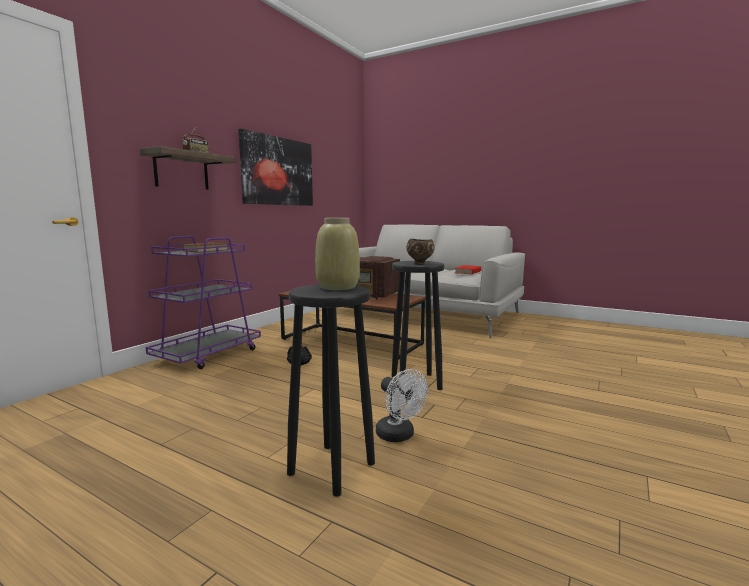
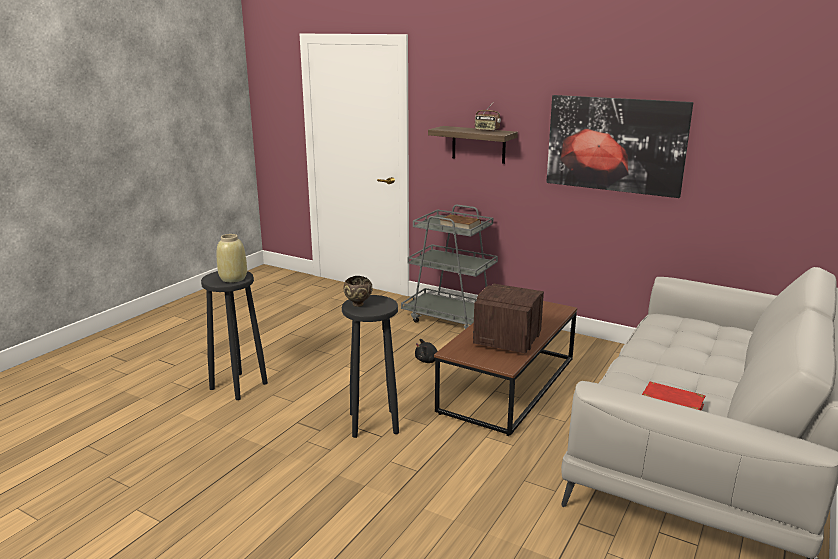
camera: 90 degrees right, 10 degrees up
purple cart [146,236,261,369] -> grey cart [401,205,498,329]
white fan [376,369,428,442] -> none

